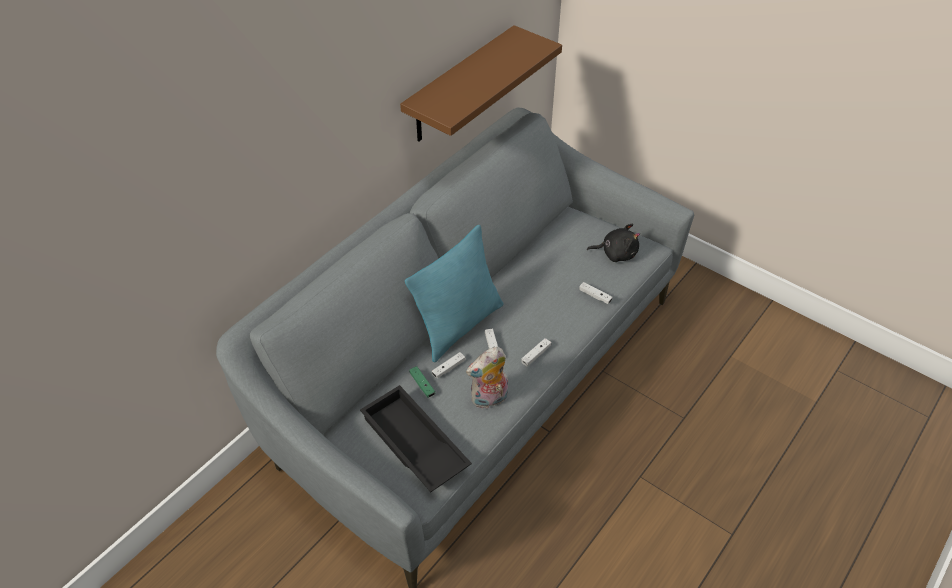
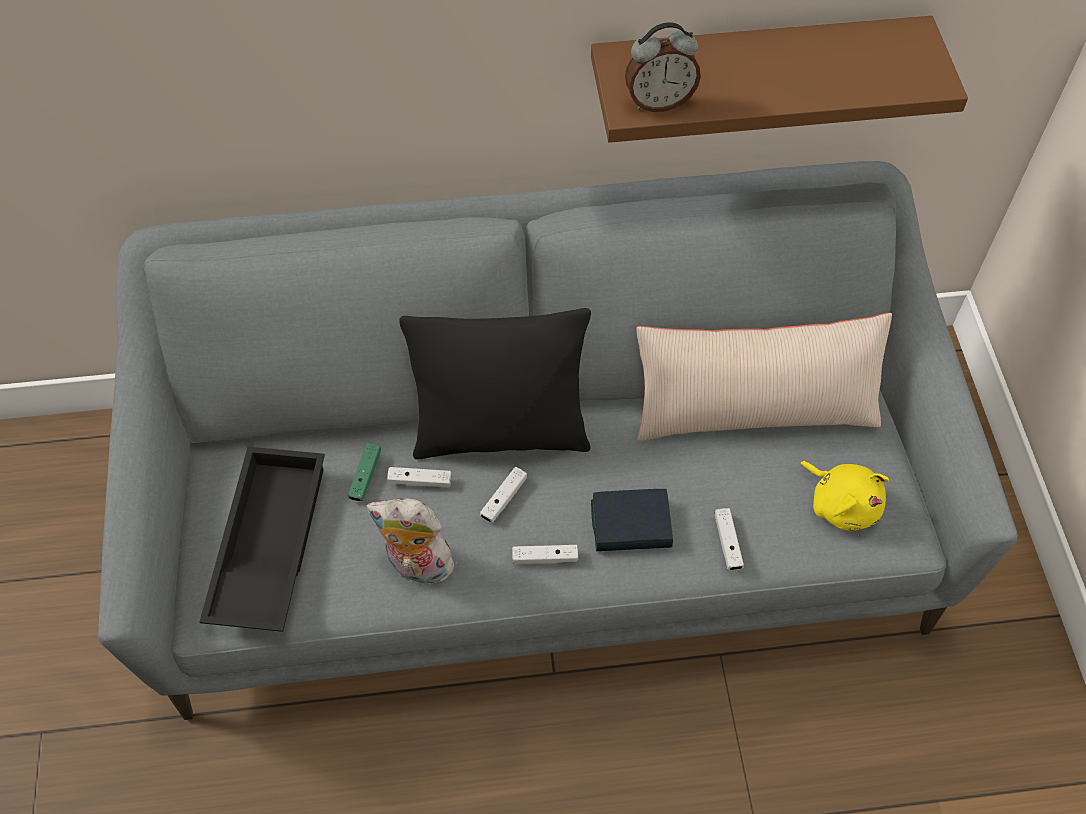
camera: 45 degrees right, 10 degrees up
turquoise pillow [405,225,504,362] -> black pillow [399,308,591,459]
black plush toy [587,224,640,262] -> yellow plush toy [800,461,889,531]
none -> book [591,489,673,551]
none -> alarm clock [625,22,701,112]
none -> beige pillow [637,313,892,441]

